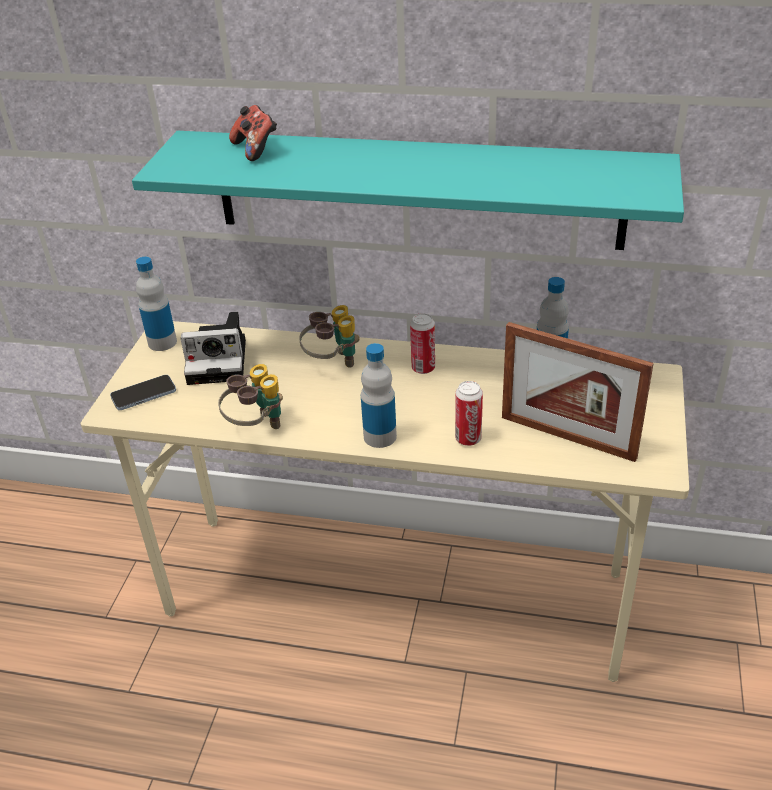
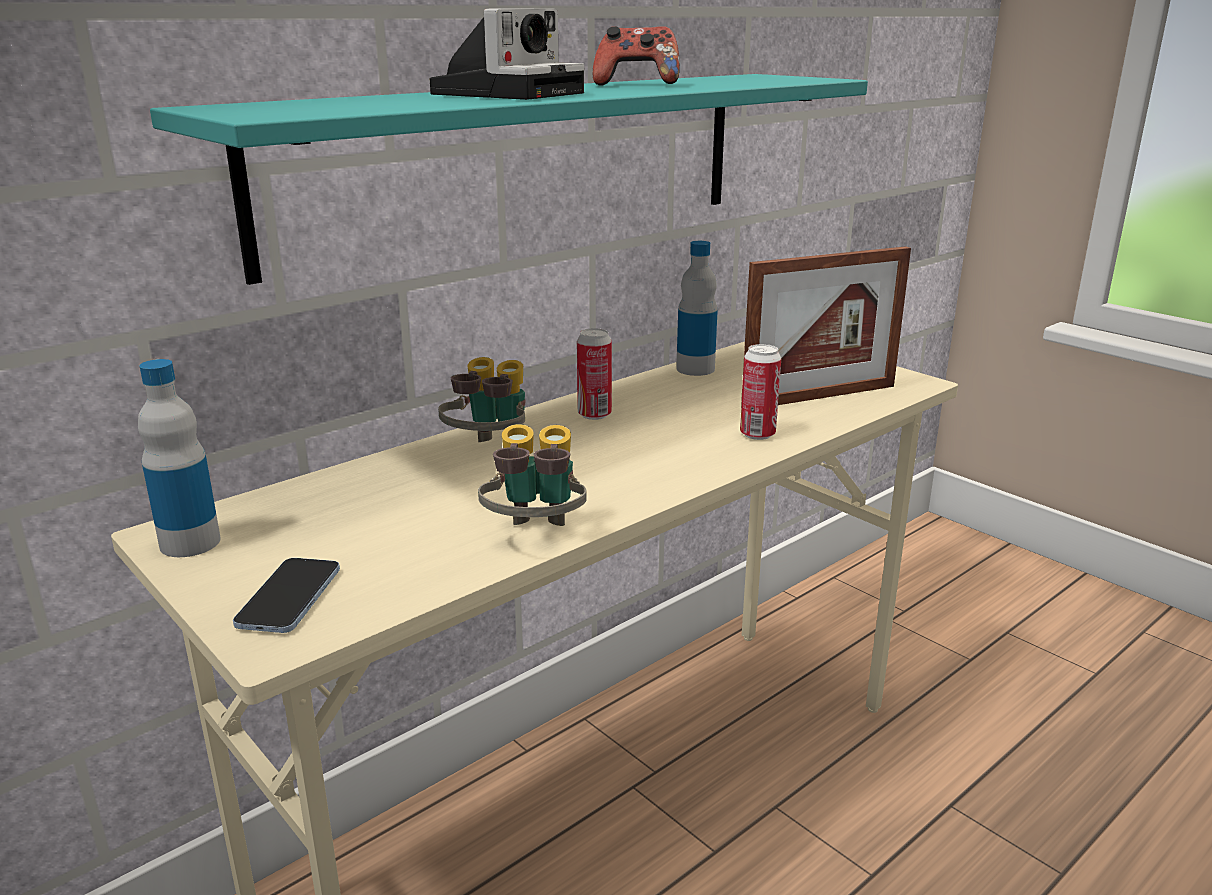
camera: 55 degrees left, 15 degrees down
camera [181,312,246,385] -> camera moved to [430,8,584,100]
game controller [229,105,277,161] -> game controller moved to [593,26,680,86]
bottle [361,343,397,448] -> none

